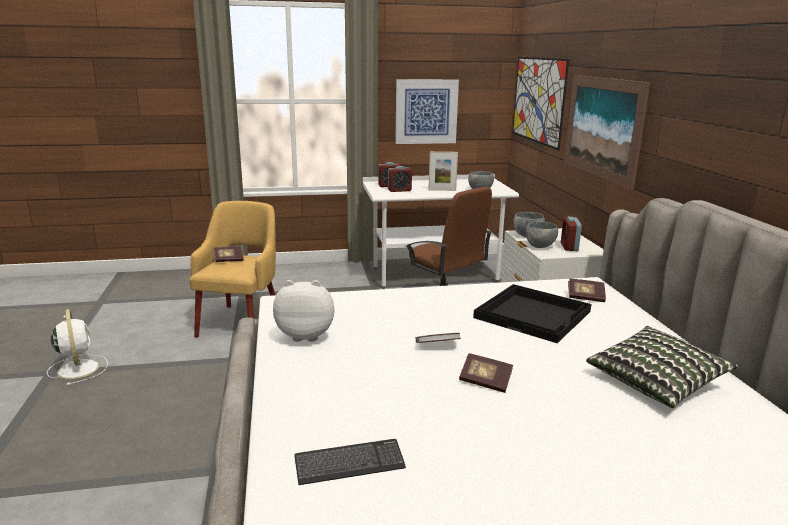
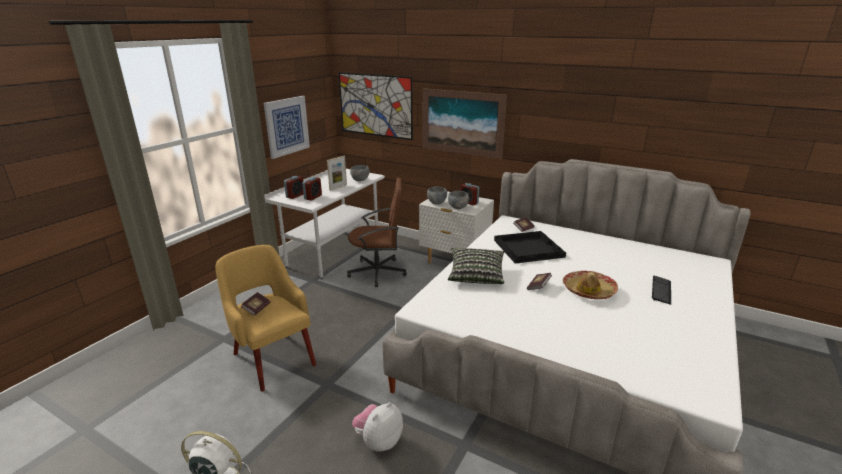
camera: 50 degrees left, 5 degrees up
plush toy [273,280,334,342] -> plush toy moved to [352,402,403,452]
keyboard [294,439,406,485] -> keyboard moved to [652,275,671,305]
book [459,353,513,393] -> hat [563,271,618,299]
pillow [586,326,738,408] -> pillow moved to [448,248,504,284]

